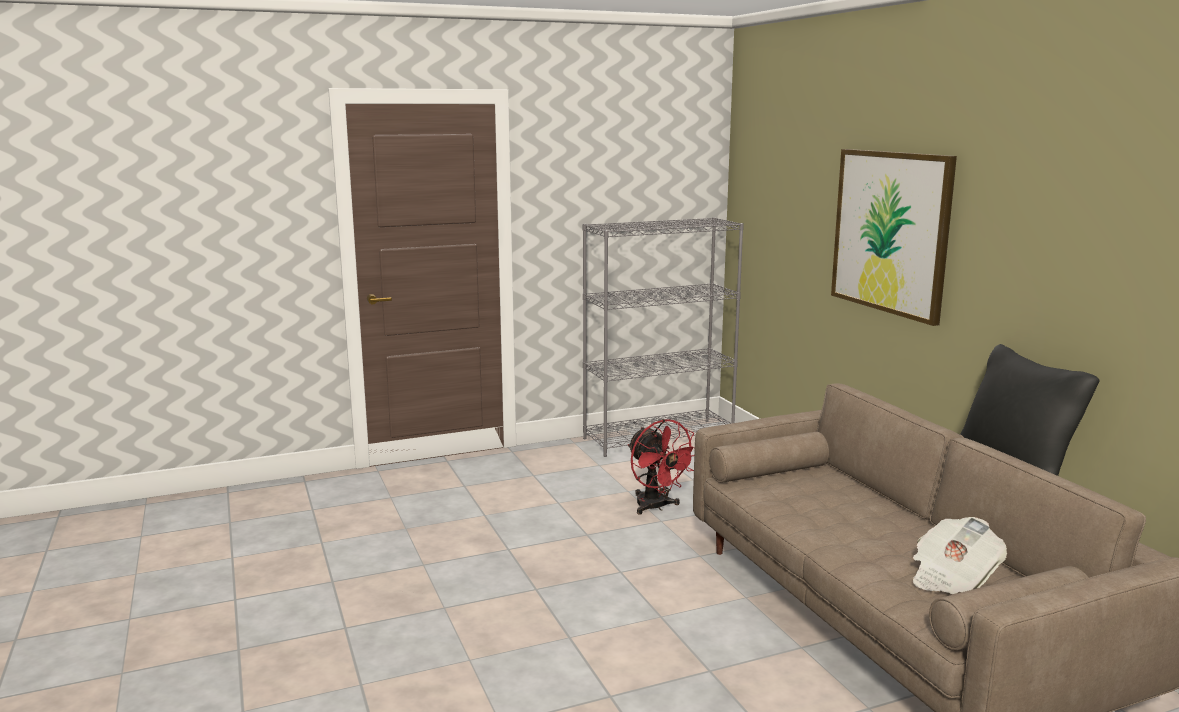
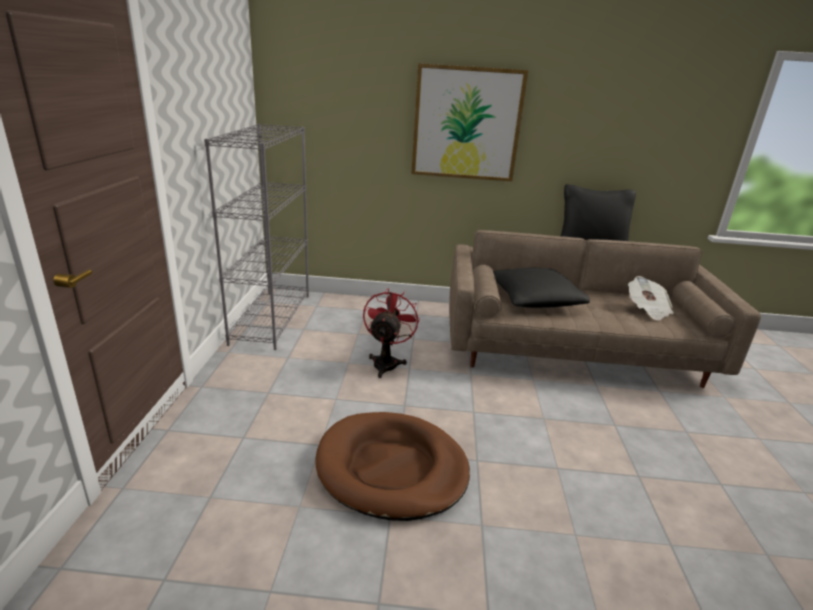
camera: 65 degrees left, 10 degrees up
red fan [628,419,694,514] -> red fan turned 75 degrees counterclockwise [363,288,420,378]
none -> brown dog bed [315,412,470,521]
none -> black pillow [493,268,590,308]

